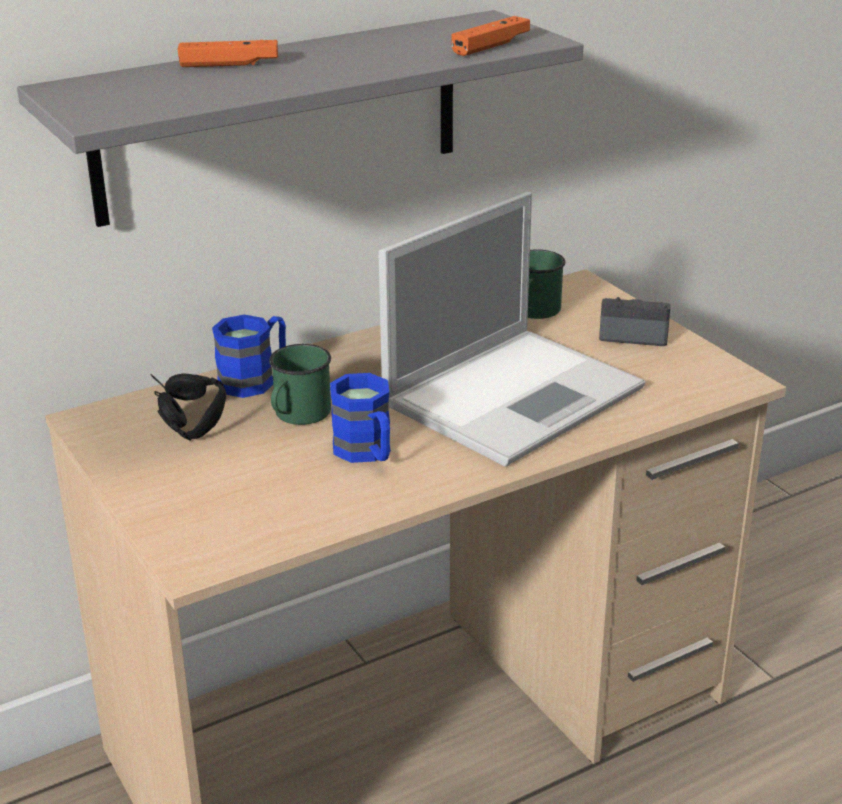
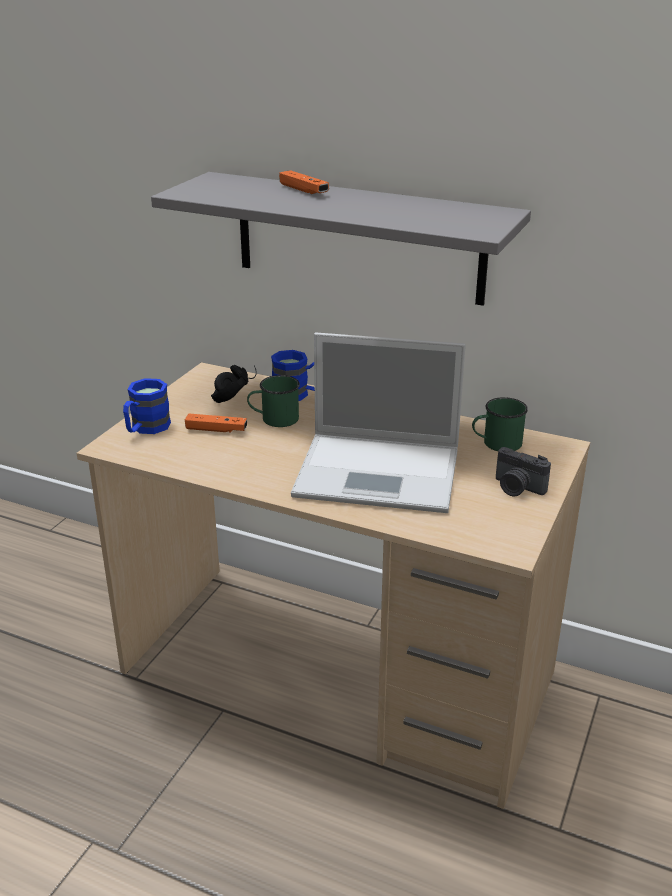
camera: 55 degrees right, 0 degrees up
blue mug [330,373,391,463] -> blue mug moved to [123,378,171,434]
orange game controller [451,16,530,56] -> orange game controller moved to [185,414,247,433]
camera [599,297,671,346] -> camera turned 150 degrees clockwise [496,447,551,497]

